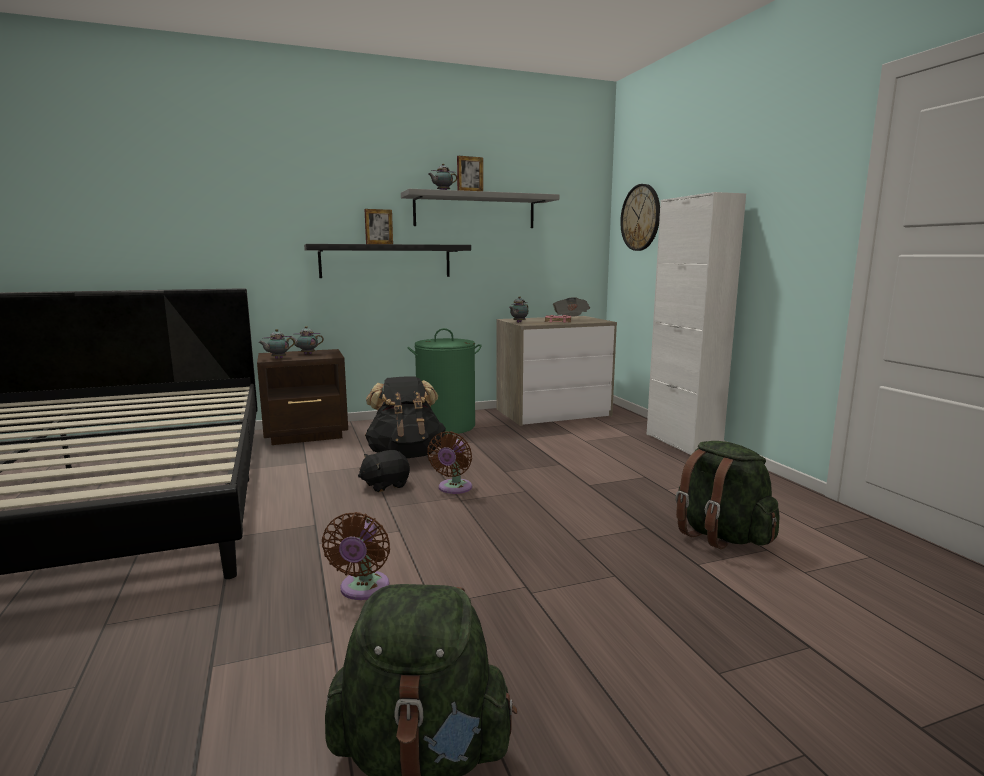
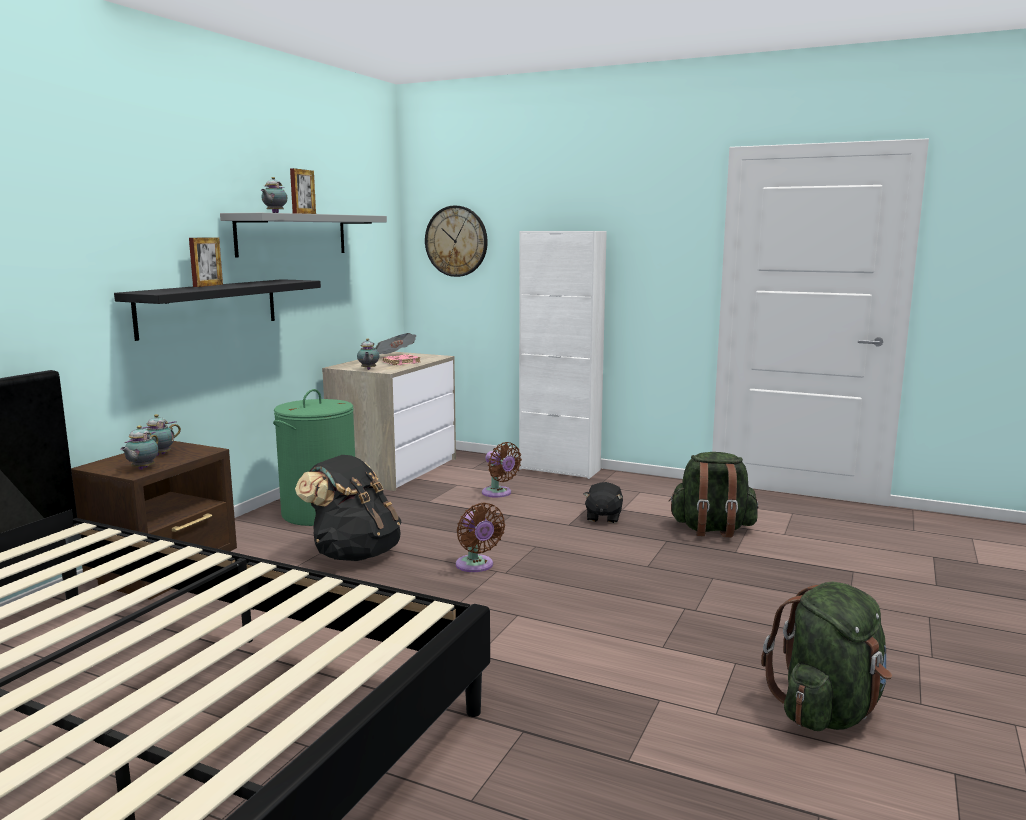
camera: 45 degrees left, 0 degrees up
brown fan [322,512,390,600] -> brown fan moved to [482,442,522,498]
black plush toy [358,450,410,492] -> black plush toy moved to [584,482,623,523]

